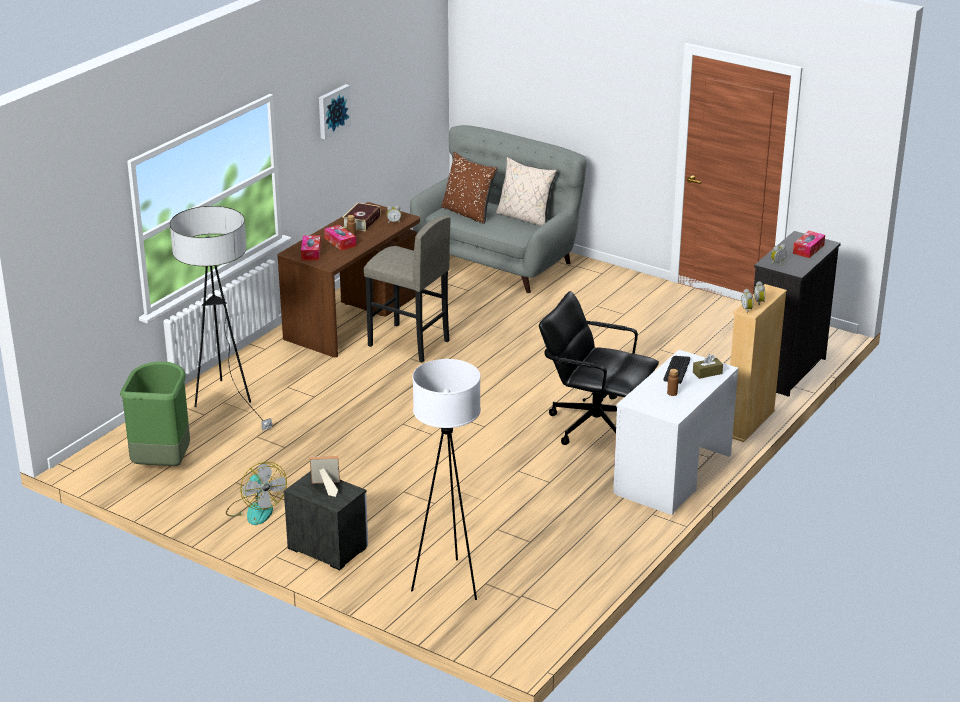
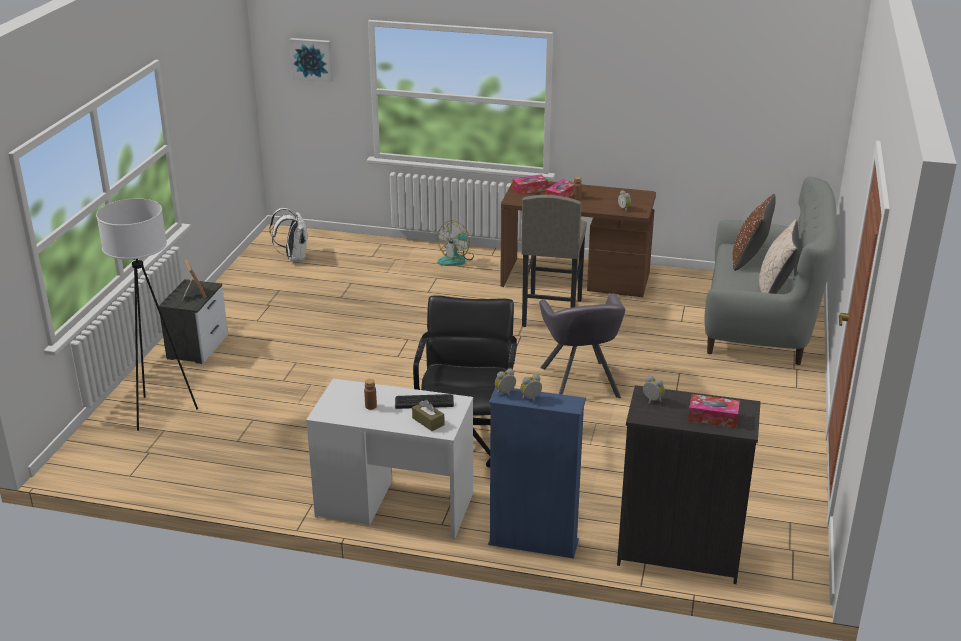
camera: 70 degrees right, 0 degrees up
green trash can [120,361,190,466] -> white backpack [269,208,308,261]
floor lamp [170,206,272,431] -> none
fan [226,462,287,525] -> fan moved to [437,220,474,266]
picture [319,84,351,139] -> picture moved to [290,38,333,82]
book [342,203,381,231] -> none
beige bookcase [730,284,787,442] -> blue bookcase [488,387,586,558]
none -> grey armchair [539,293,625,398]

